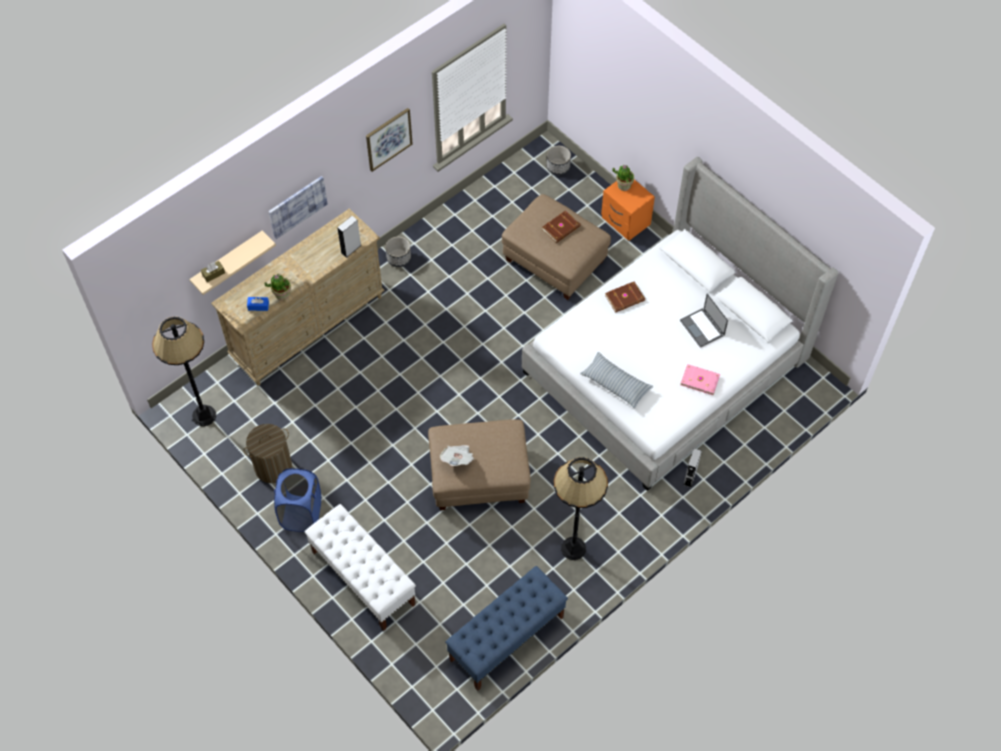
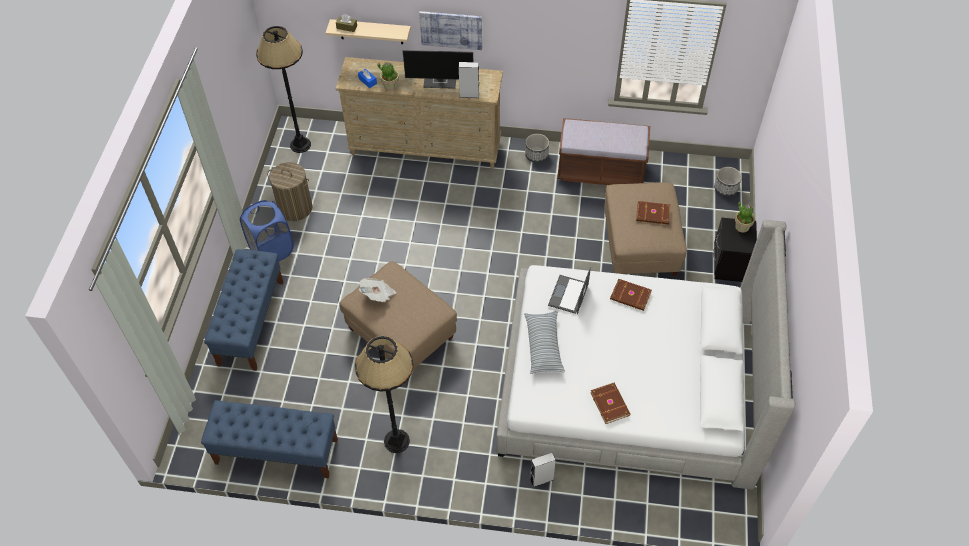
camera: 50 degrees right, 5 degrees down
white bench [304,504,416,631] -> blue bench [204,249,284,371]
picture [366,108,413,172] -> none
orange nightstand [601,179,655,241] -> black nightstand [713,218,757,282]
laptop [680,294,728,348] -> laptop moved to [548,267,591,314]
pink book [680,364,720,395] -> brown book [590,383,631,424]
none -> monitor [403,50,473,89]
none -> brown bench [557,118,650,185]

